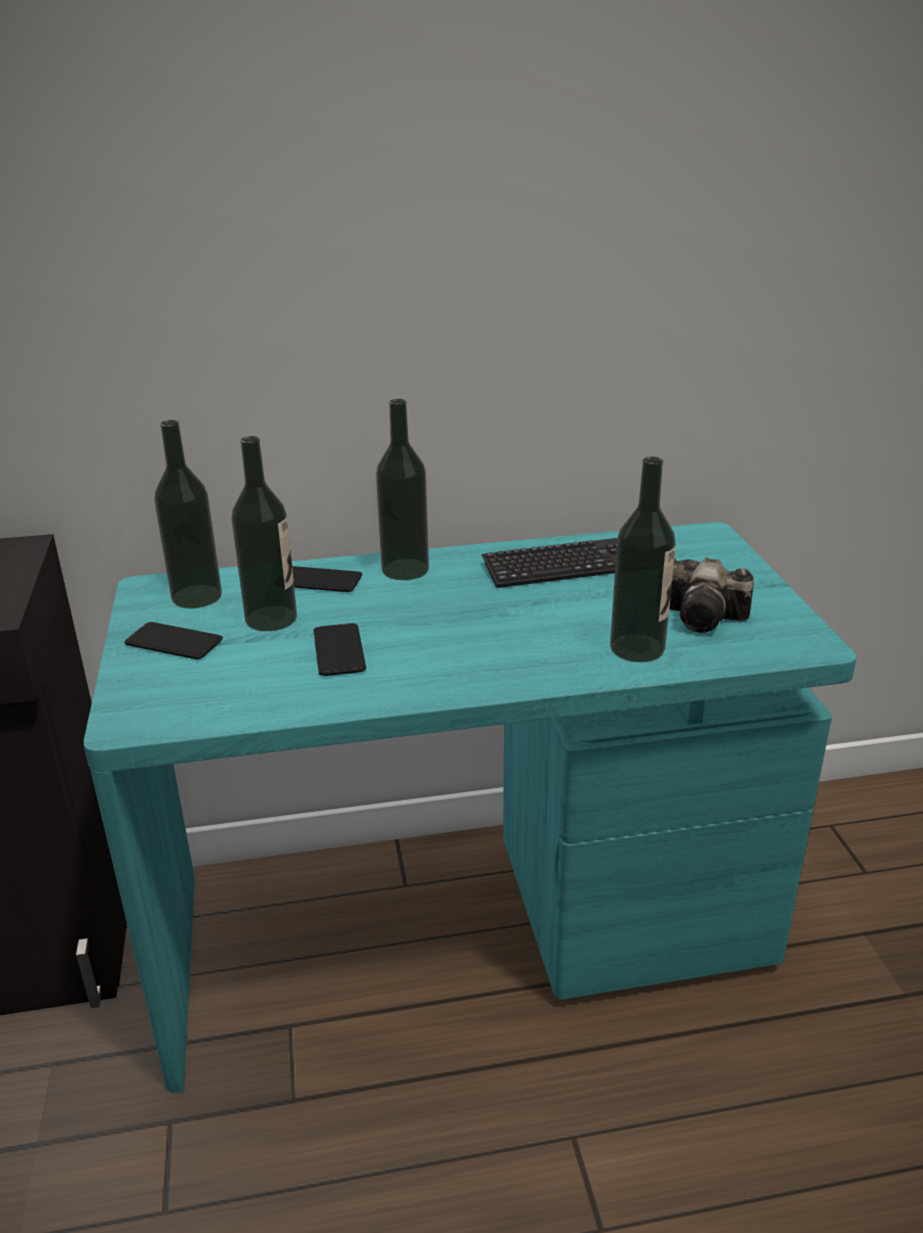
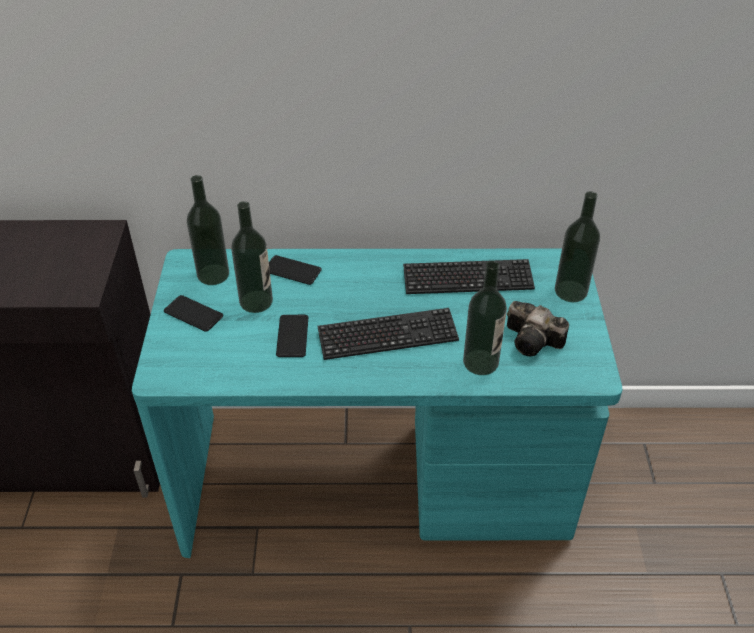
camera: 10 degrees right, 15 degrees up
bottle [376,399,429,580] -> bottle moved to [555,191,600,302]
none -> keyboard [317,308,459,360]

